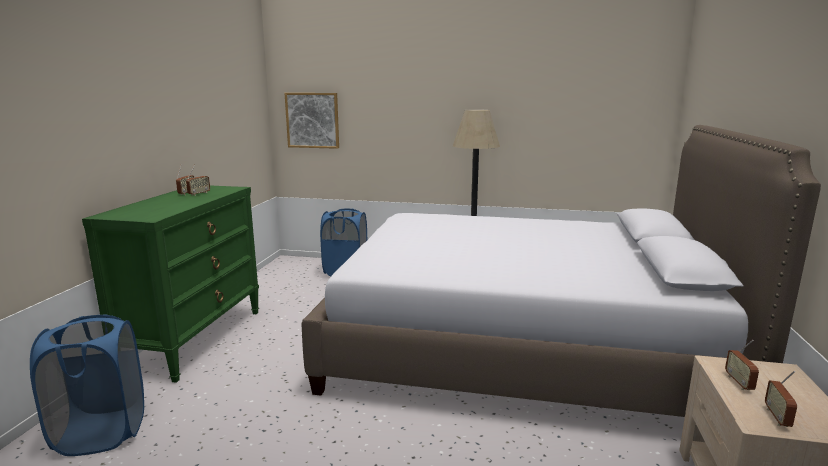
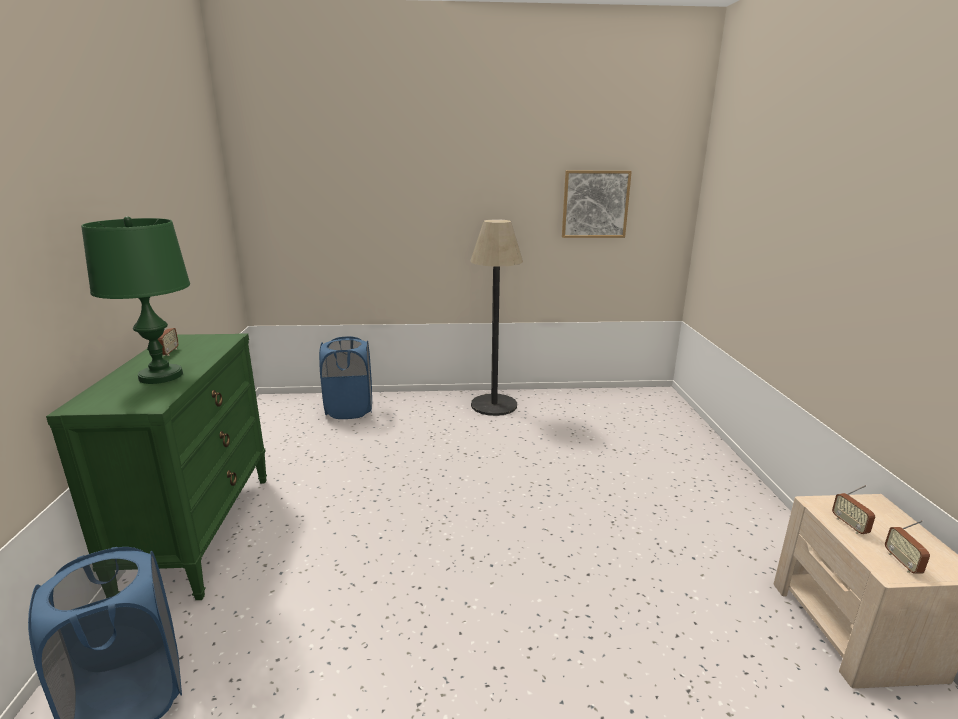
camera: 15 degrees left, 5 degrees up
radio [186,165,210,196] -> none
picture [285,93,339,149] -> picture moved to [562,171,632,238]
bed [302,125,821,417] -> none
none -> green table lamp [81,216,190,384]

